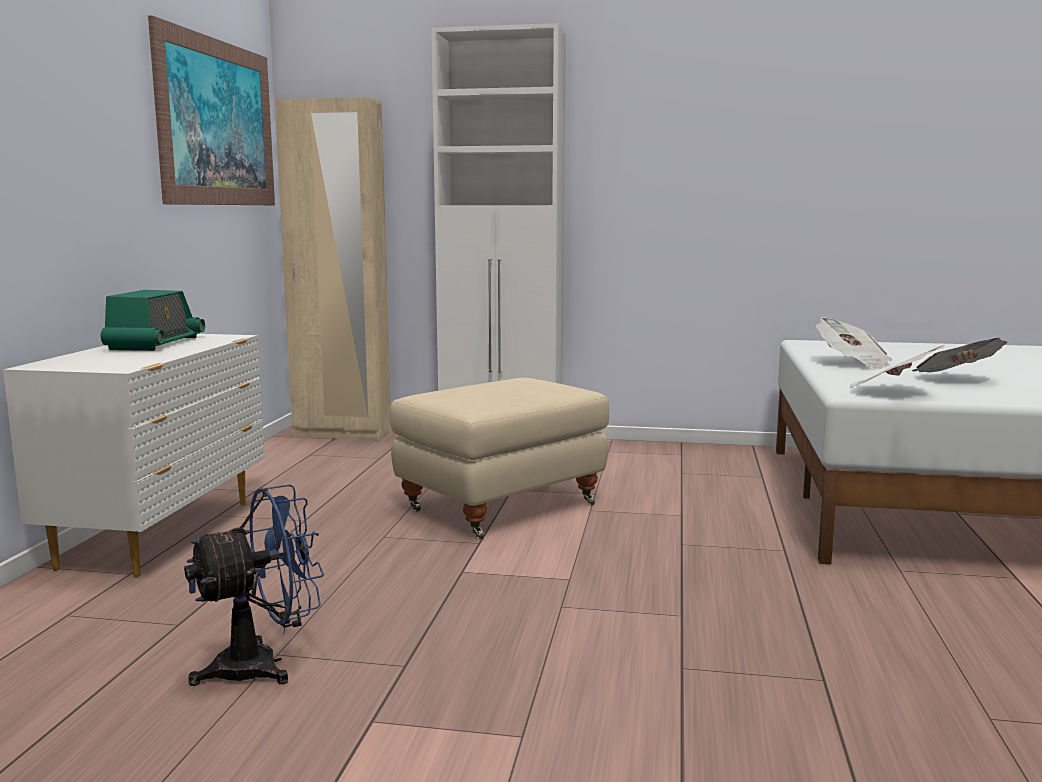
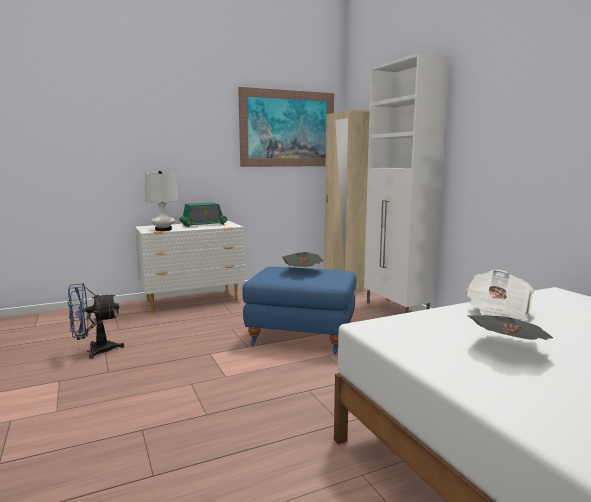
camera: 55 degrees right, 0 degrees up
blue fan [184,484,324,686] -> blue fan turned 135 degrees clockwise [68,283,124,359]
beige ottoman [390,378,609,539] -> blue ottoman [242,267,356,354]
newspaper [850,345,945,388] -> newspaper moved to [282,252,323,267]
none -> white table lamp [145,171,178,231]

